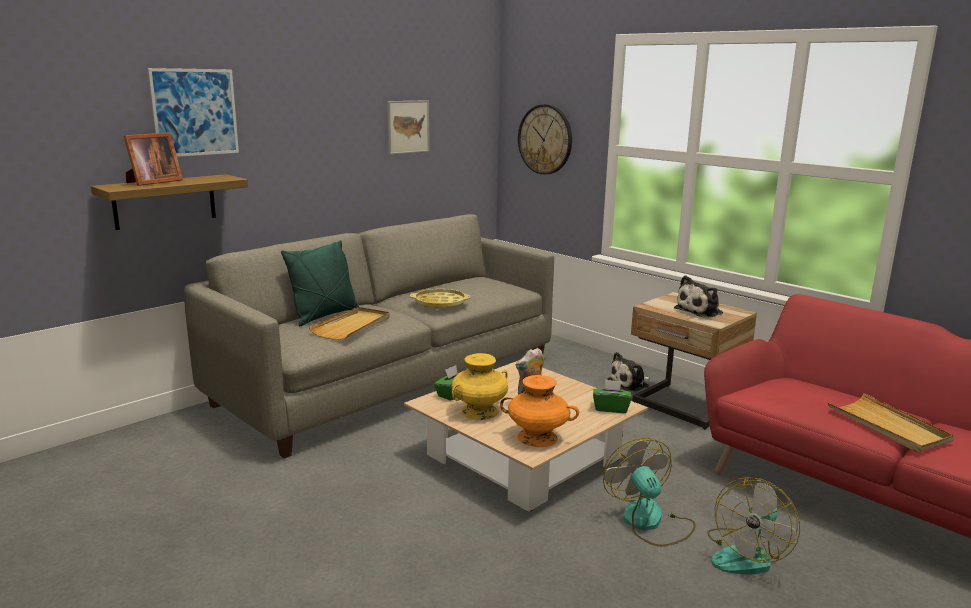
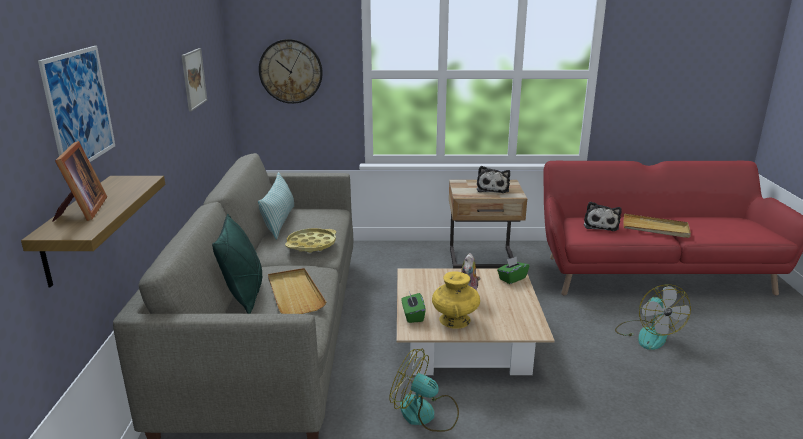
camera: 45 degrees left, 5 degrees up
orange vase [500,375,579,447] -> none
fan [603,438,696,547] -> fan moved to [389,349,459,432]
plush toy [607,352,649,392] -> plush toy moved to [584,201,622,231]
none -> pillow [258,172,294,240]

